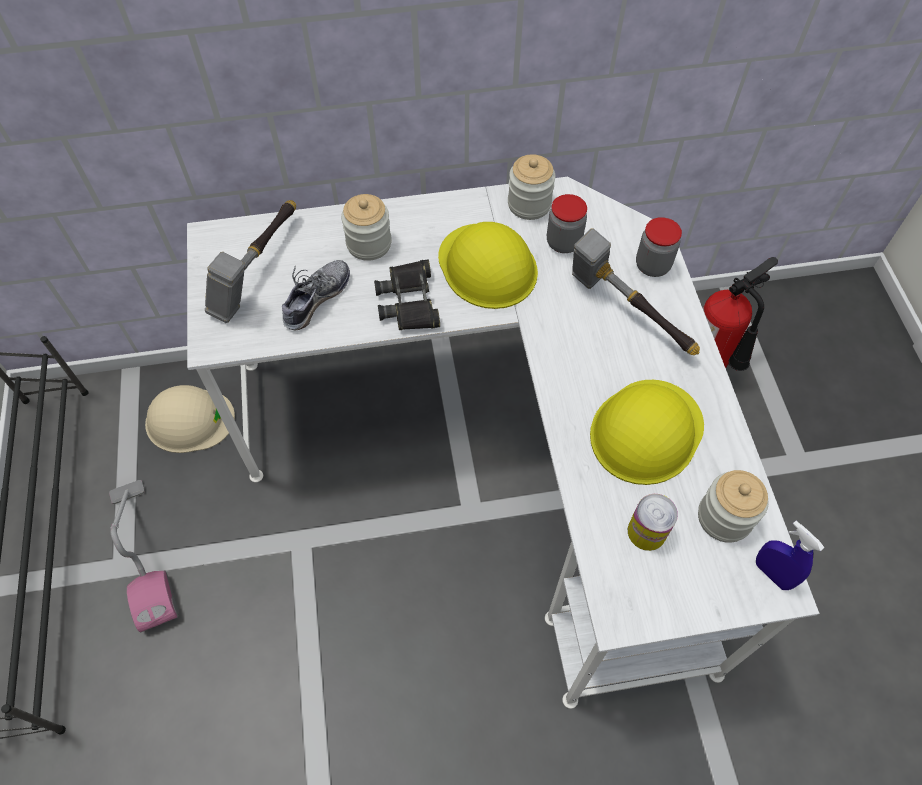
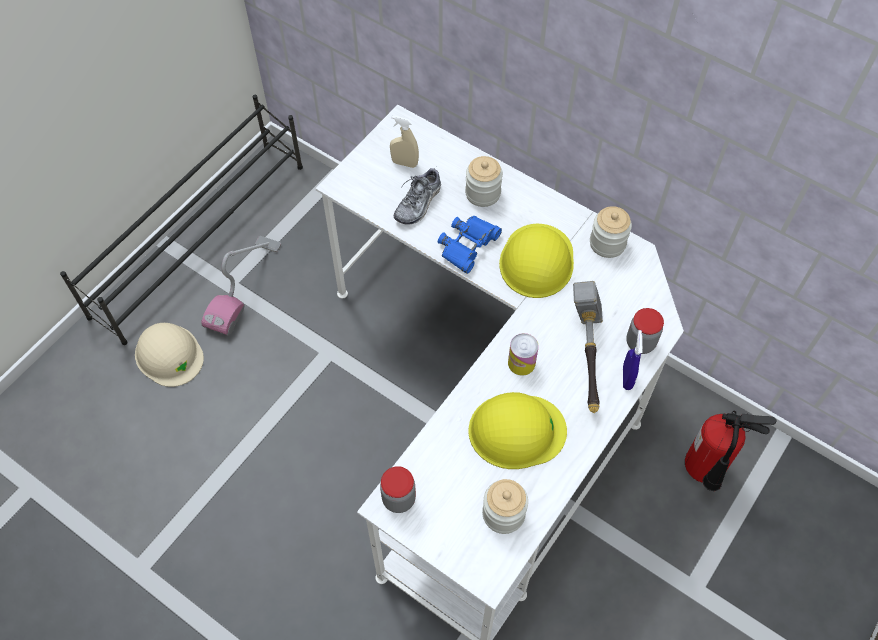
camera: 45 degrees right, 0 degrees up
beige hard hat [145,385,235,453] -> beige hard hat moved to [135,323,204,387]
hammer [205,200,296,323] -> beige spray bottle [390,116,419,168]
shoe [282,260,350,330] -> shoe turned 135 degrees clockwise [394,167,441,225]
black binoculars [374,260,440,330] -> blue binoculars [438,216,502,274]
jar [547,194,587,253] -> jar moved to [380,466,416,513]
can [628,494,678,551] -> can moved to [508,333,539,376]
blue spray bottle [756,521,824,590] -> blue spray bottle moved to [623,330,643,390]

